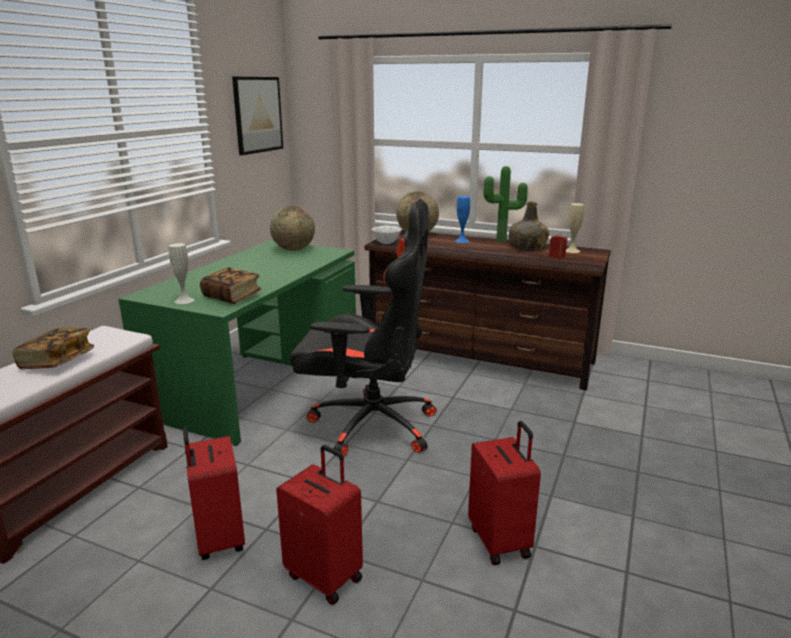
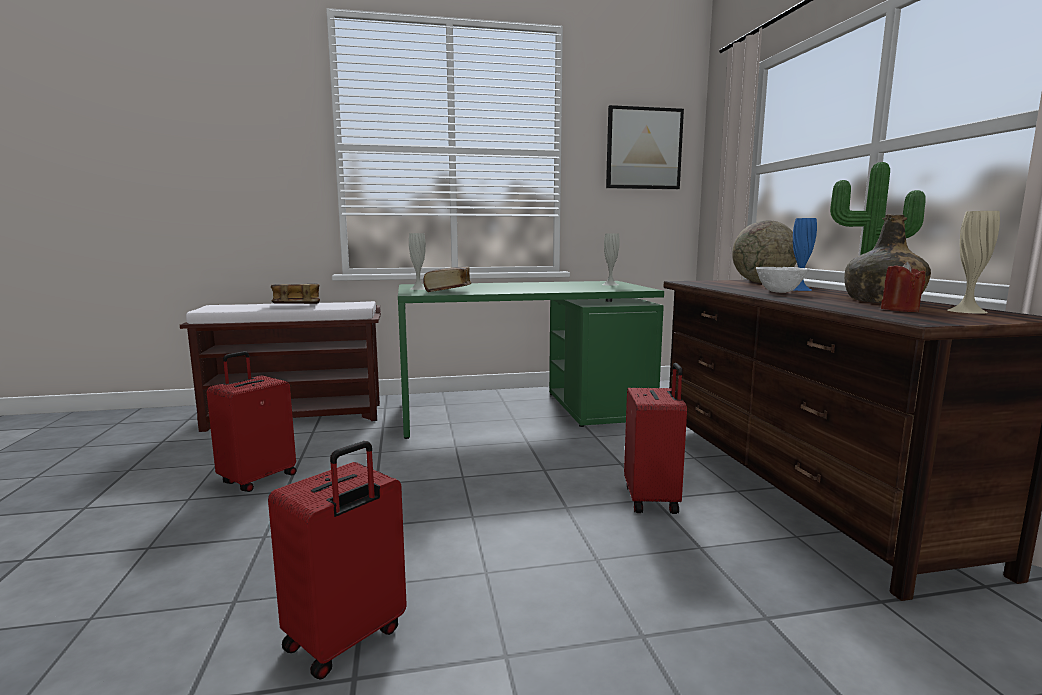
camera: 55 degrees right, 10 degrees down
globe [270,206,315,251] -> white vase [602,233,620,286]
red suitcase [276,445,363,605] -> red suitcase moved to [624,363,687,514]
black office chair [290,199,436,457] -> none
white bowl [372,226,402,244] -> white bowl moved to [756,267,809,293]

